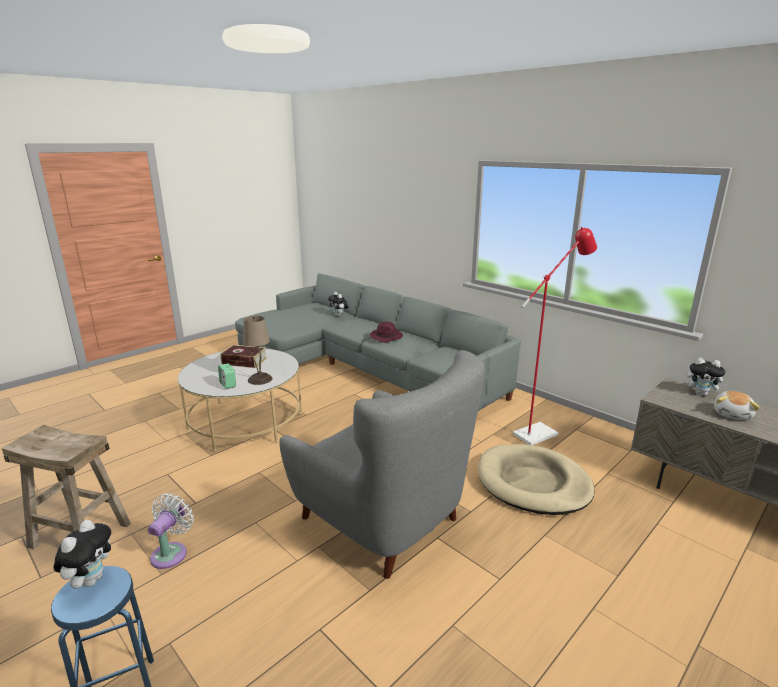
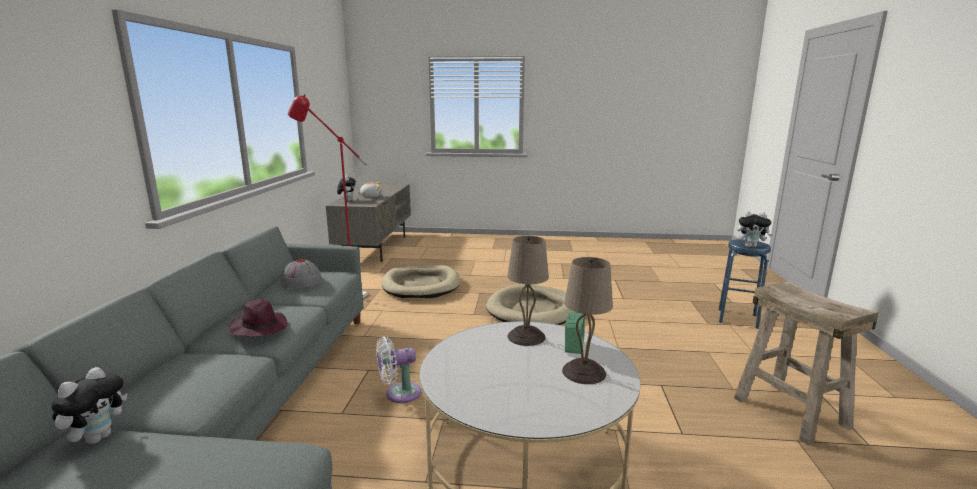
camera: 130 degrees left, 5 degrees down
plush toy [53,520,111,589] -> plush toy turned 135 degrees counterclockwise [737,211,773,247]
white fan [148,493,194,569] -> white fan moved to [376,337,421,403]
book [220,345,267,368] -> none
grey armchair [279,350,485,579] -> beige dog bed [486,284,578,325]
none -> grey hat [280,259,322,288]
none -> beige table lamp [562,257,613,384]

